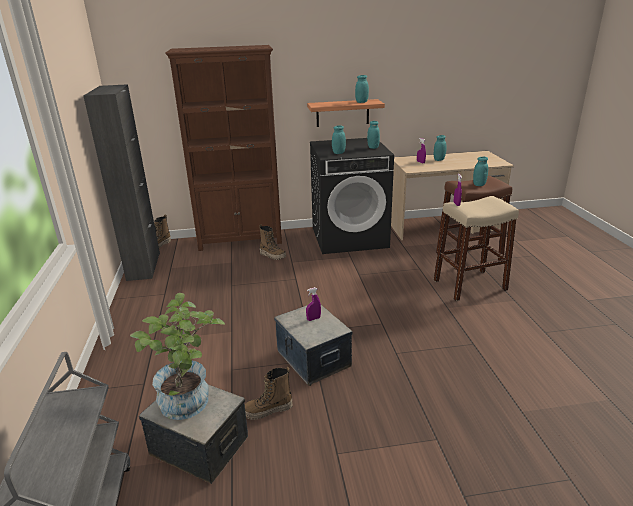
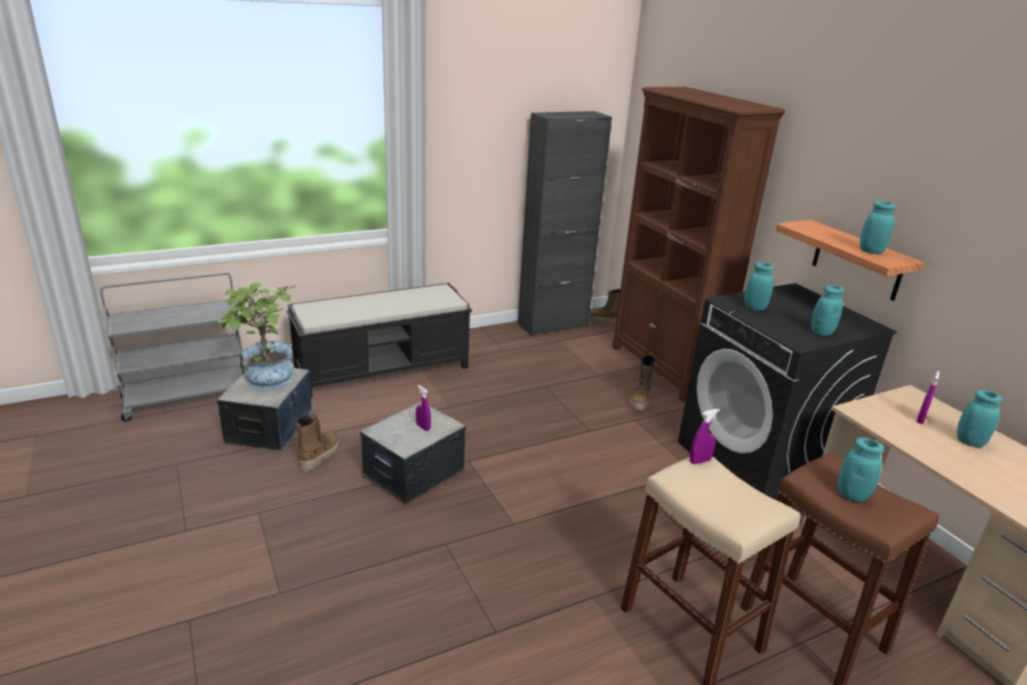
camera: 70 degrees right, 0 degrees up
boot [244,367,293,420] -> boot turned 60 degrees clockwise [296,415,339,472]
none -> black bench [287,283,472,397]

